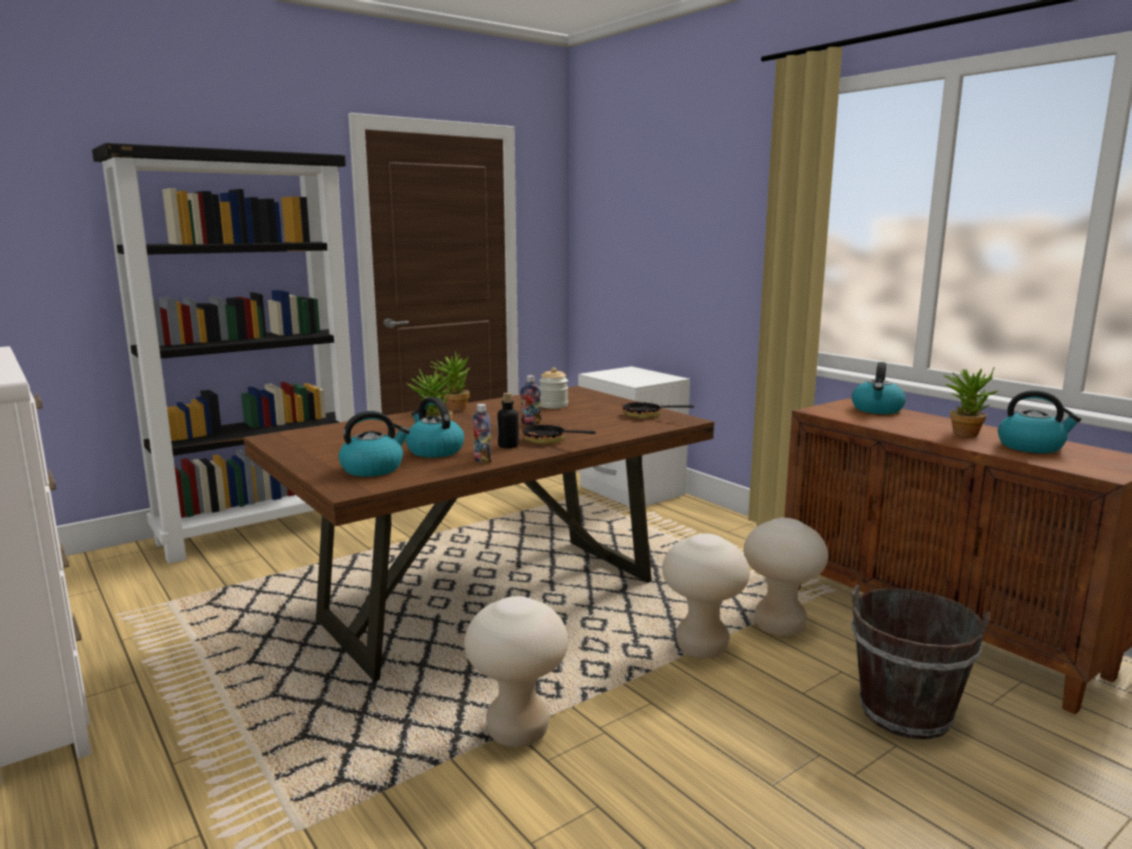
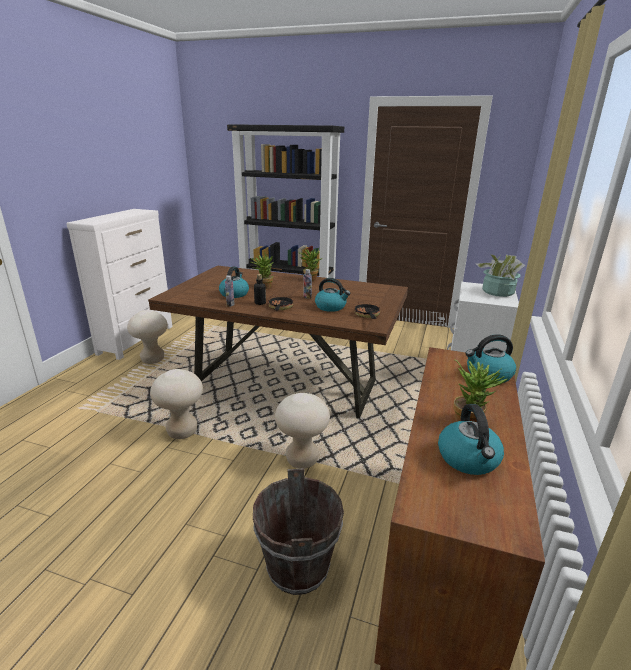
camera: 55 degrees right, 10 degrees up
kettle [339,411,410,477] -> kettle moved to [315,278,350,312]
jar [539,367,568,409] -> none
beige stool [743,518,828,636] -> beige stool moved to [127,310,168,364]
none -> potted plant [476,254,525,297]

